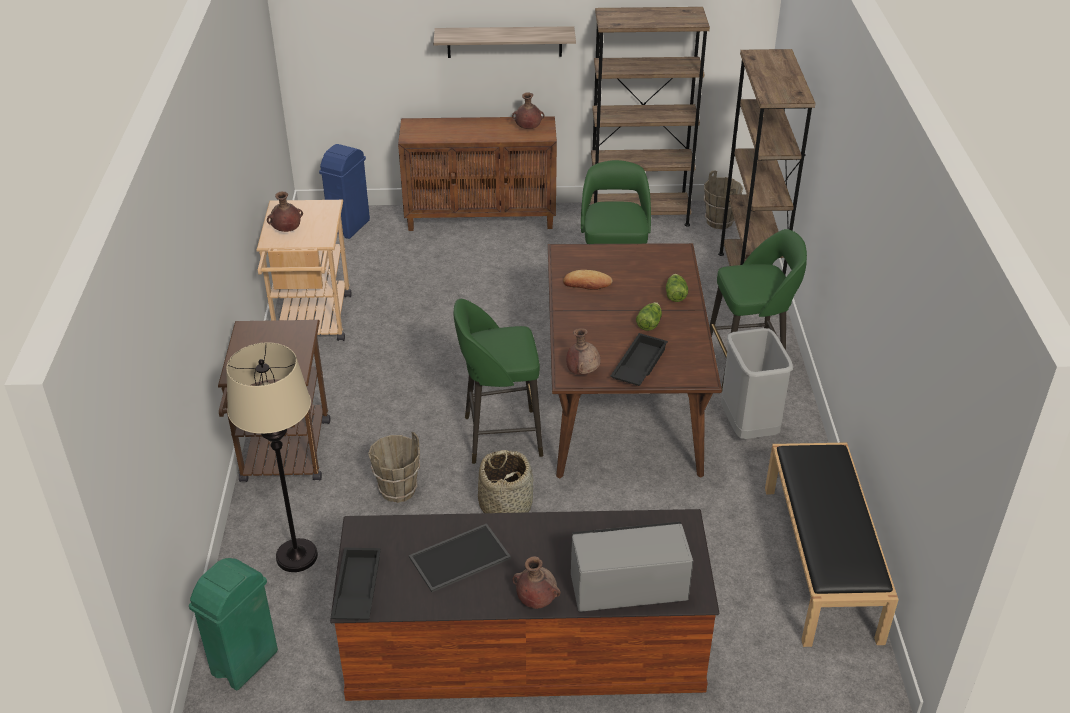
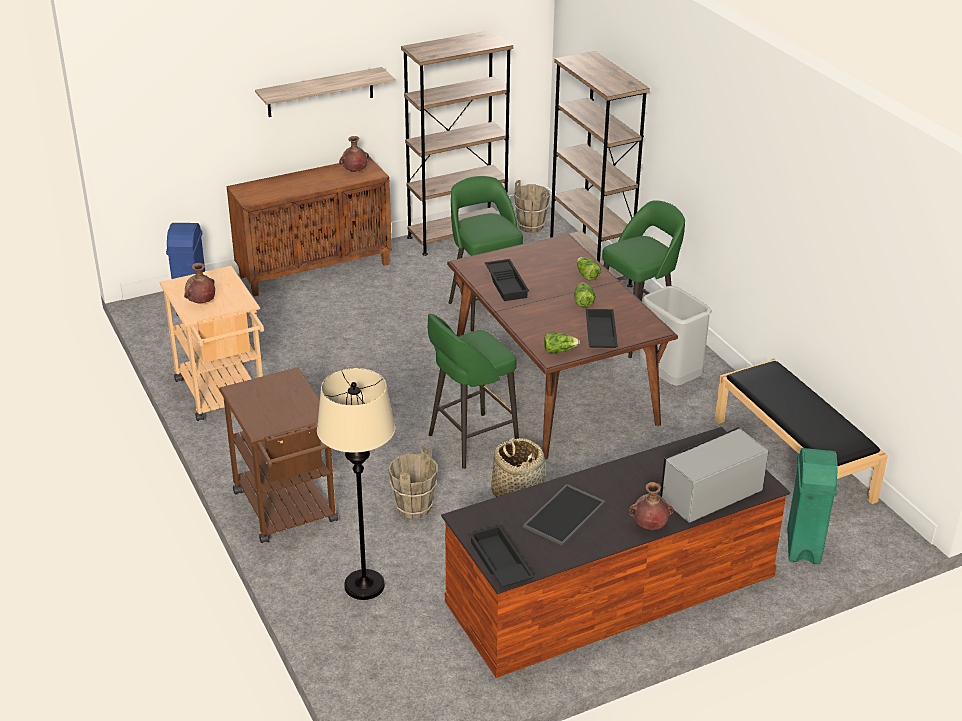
camera: 25 degrees left, 5 degrees down
green trash can [189,558,278,691] -> green trash can moved to [787,448,838,564]
bread [563,270,613,290] -> black tray [485,259,529,301]
brown vase [566,328,601,375] -> lettuce [544,333,580,353]

